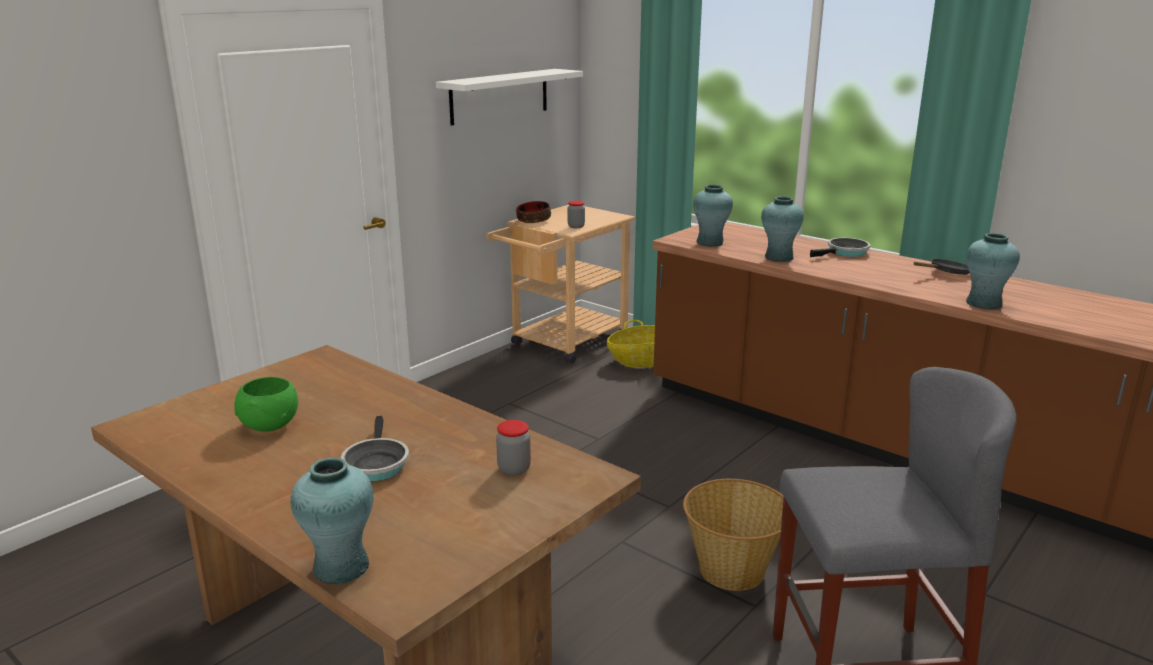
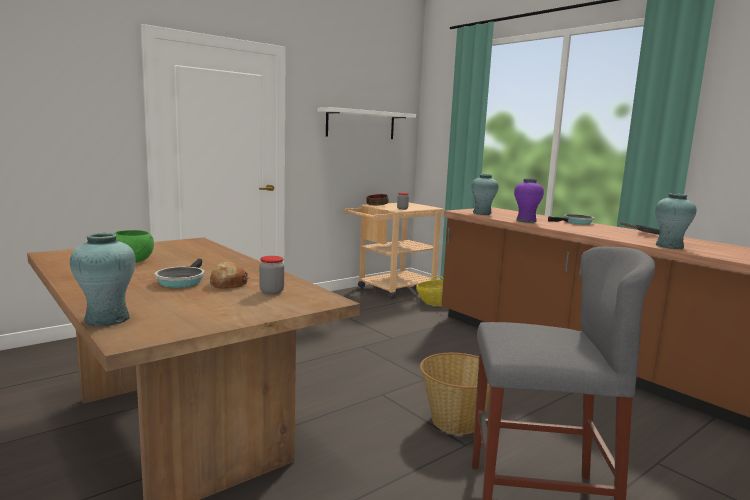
camera: 10 degrees right, 10 degrees down
turquoise vase [761,196,804,262] -> purple vase [514,179,544,223]
none -> bread [210,262,248,289]

